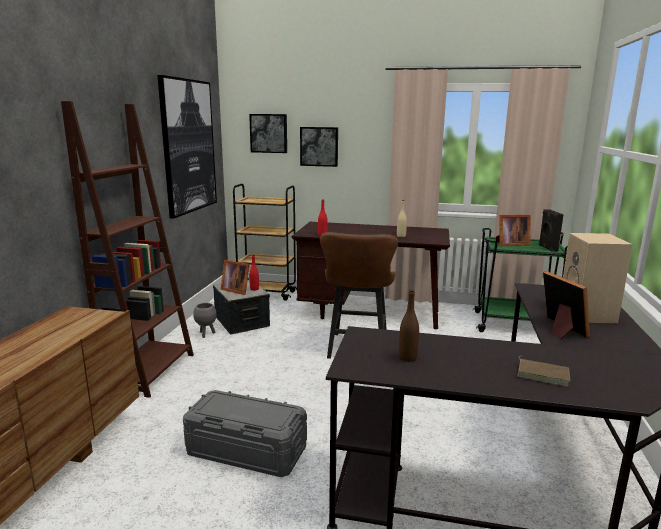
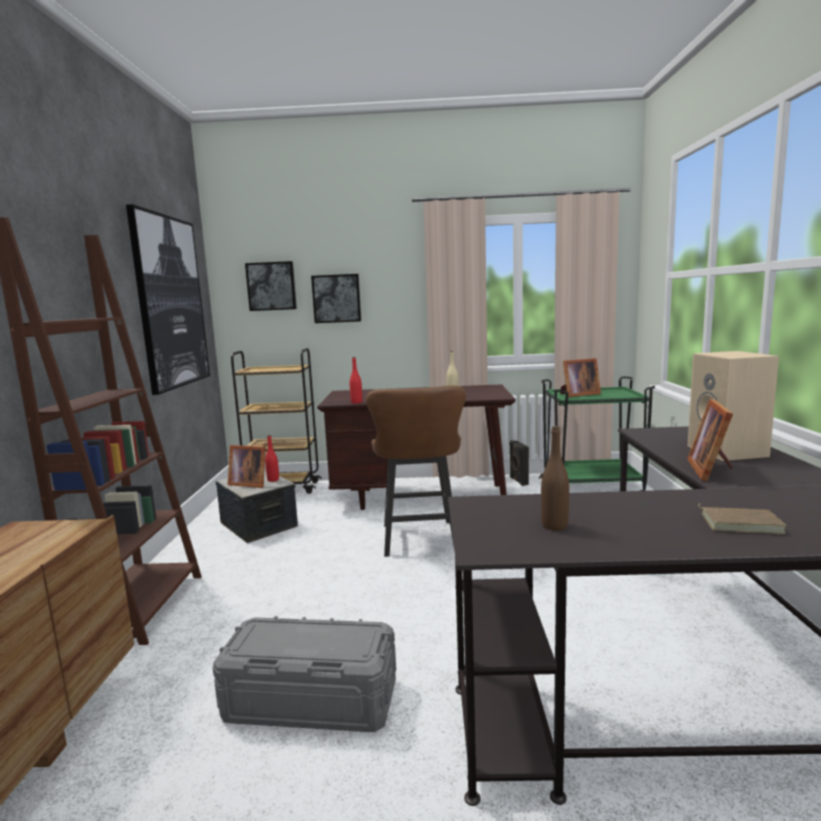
camera: 10 degrees left, 5 degrees down
grey planter [193,303,217,338] -> none
black speaker [539,209,564,252] -> black speaker moved to [510,440,529,486]
picture frame [543,271,590,339] -> picture frame turned 135 degrees counterclockwise [687,399,733,481]

